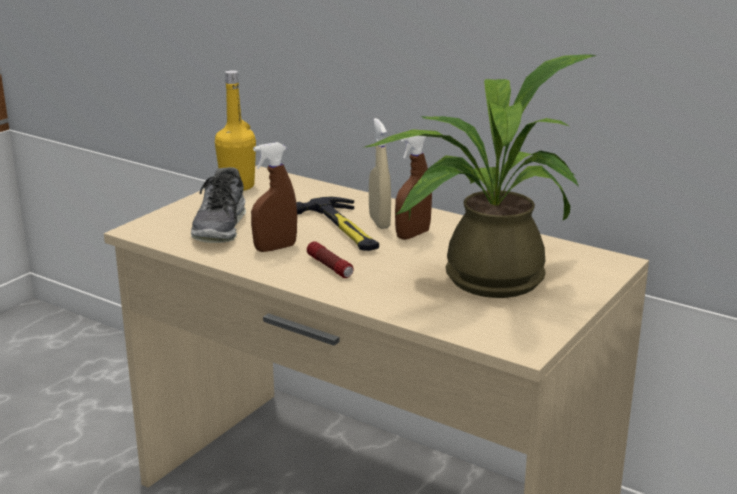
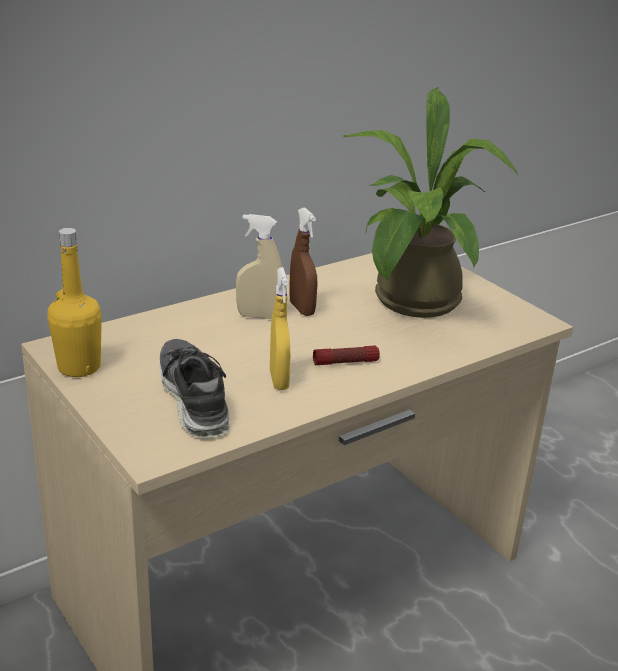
camera: 70 degrees left, 5 degrees up
shoe [191,167,246,243] -> shoe turned 135 degrees counterclockwise [159,339,230,438]
brown spray bottle [251,142,297,252] -> yellow spray bottle [270,267,290,390]
hammer [296,197,379,251] -> none

